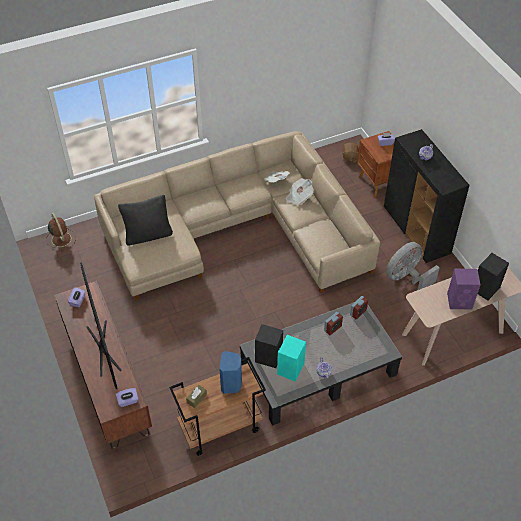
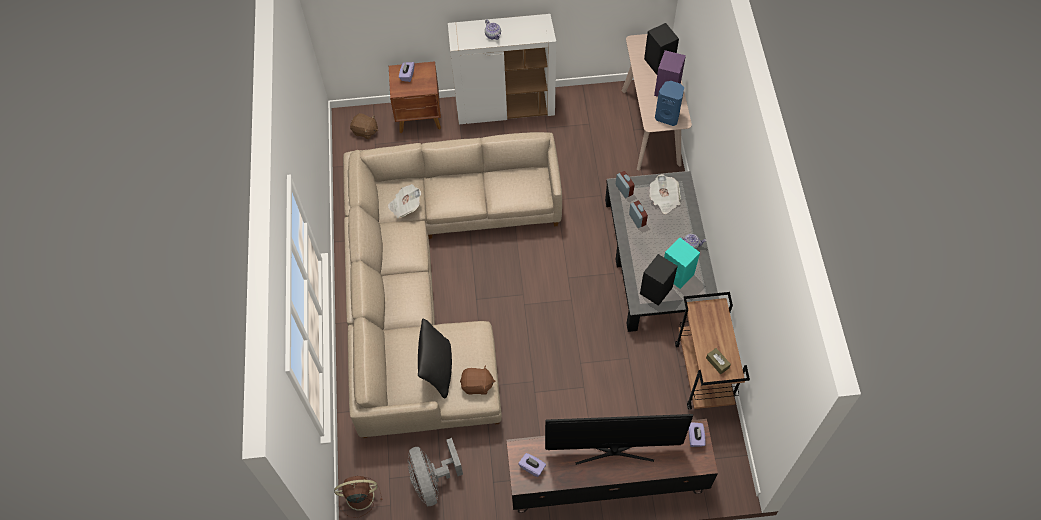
camera: 70 degrees left, 10 degrees up
blue speaker [219,351,242,394] -> blue speaker moved to [655,81,684,126]
newspaper [286,178,314,206] -> newspaper moved to [649,174,681,214]
black cabinet [384,129,470,263] -> white cabinet [448,14,556,124]
grey fan [386,242,439,290] -> grey fan moved to [408,438,463,506]
none -> brown plush toy [460,366,495,394]

